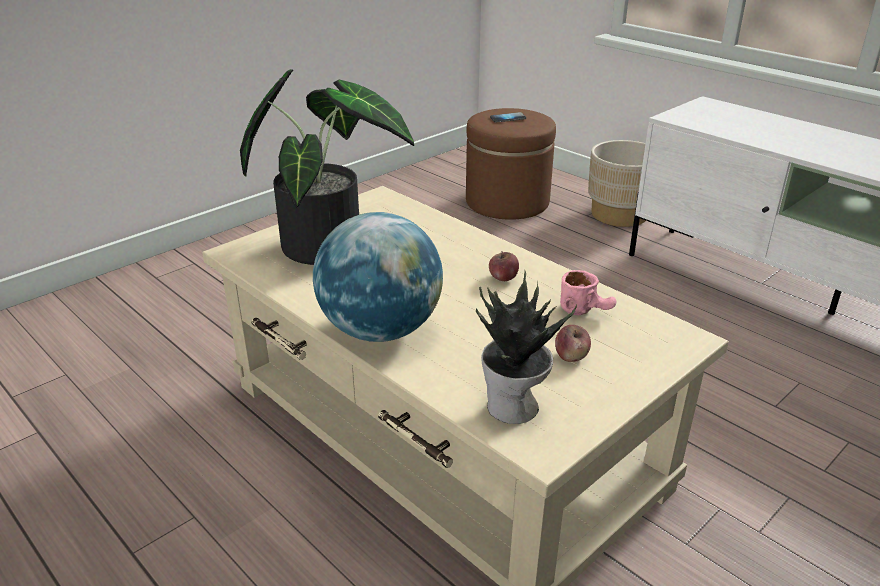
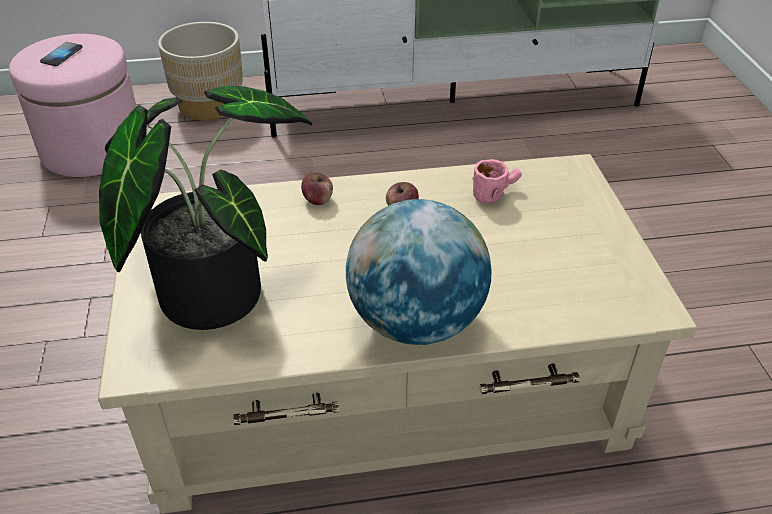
camera: 55 degrees left, 10 degrees up
brown ottoman [466,108,556,220] -> pink ottoman [9,34,136,177]
potted plant [476,270,577,424] -> none
apple [555,325,591,362] -> apple moved to [301,173,333,205]

